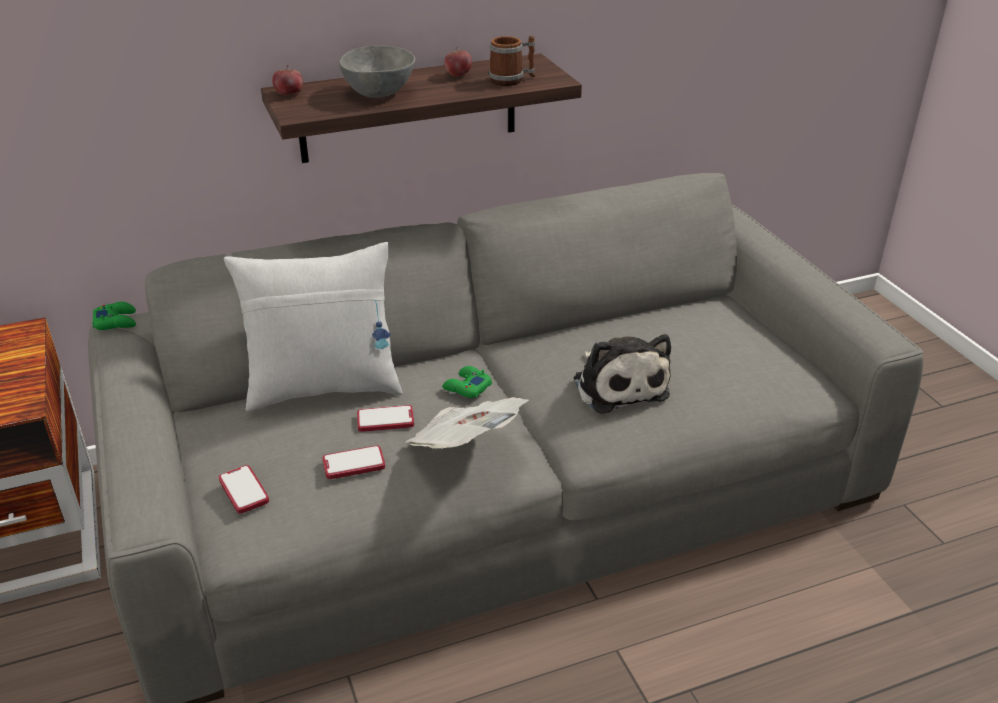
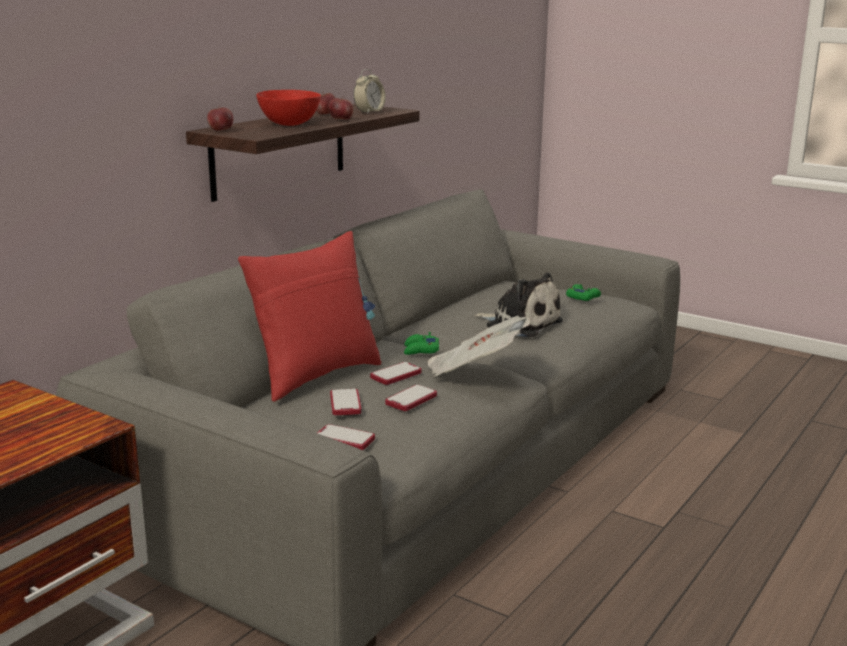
camera: 35 degrees left, 15 degrees down
green game controller [92,302,136,330] -> green game controller moved to [566,284,601,301]
grey pillow [224,242,403,411] -> red pillow [238,231,381,402]
grey bowl [339,45,415,98] -> red bowl [257,90,321,126]
mug [489,35,535,86] -> alarm clock [353,69,386,114]
none -> apple [329,96,354,120]
none -> phone [330,389,361,415]

